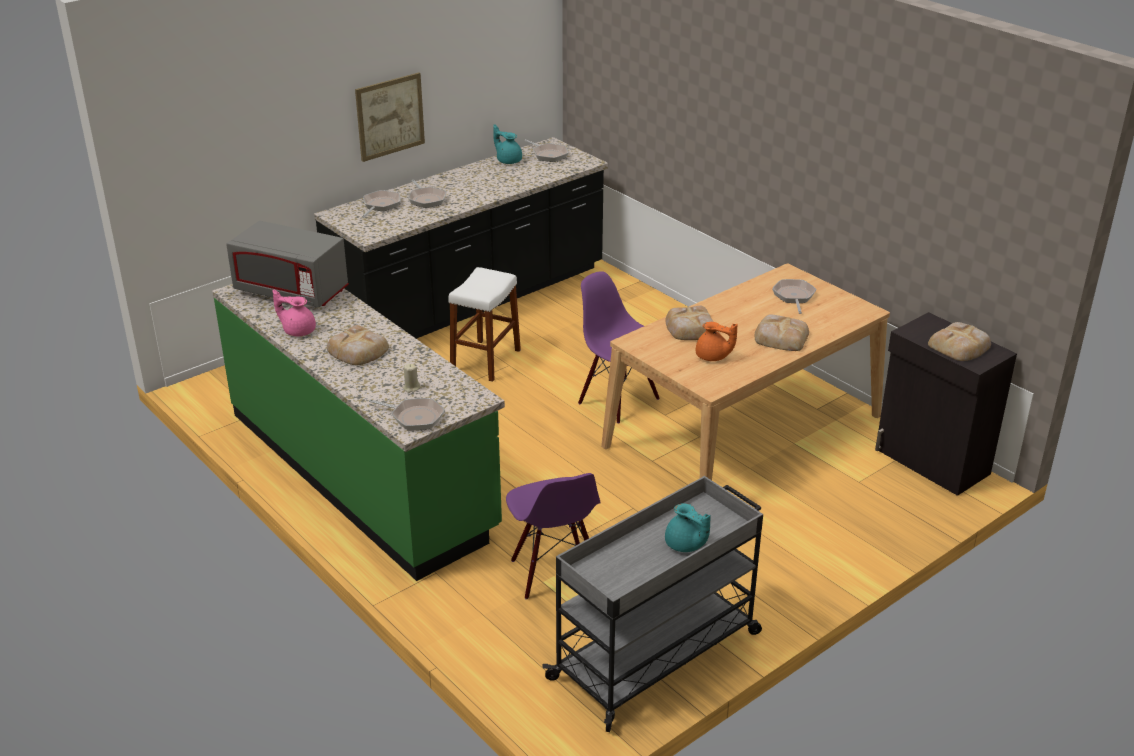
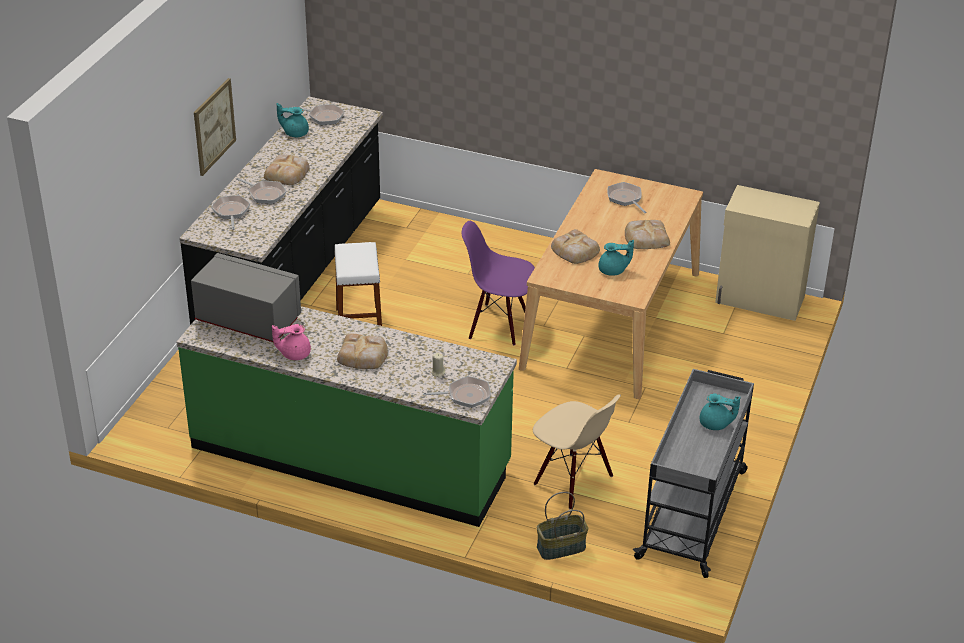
camera: 30 degrees left, 5 degrees up
grey microwave [226,221,349,308] -> grey microwave turned 150 degrees counterclockwise [191,253,301,342]
purple chair [506,473,601,600] -> beige chair [533,394,621,510]
orange teapot [696,322,738,361] -> turquoise teapot [599,240,634,276]
black cabinet [875,312,1017,496] -> beige cabinet [715,185,820,321]
bread [928,322,991,361] -> bread moved to [264,155,310,185]
none -> basket [536,492,588,560]

